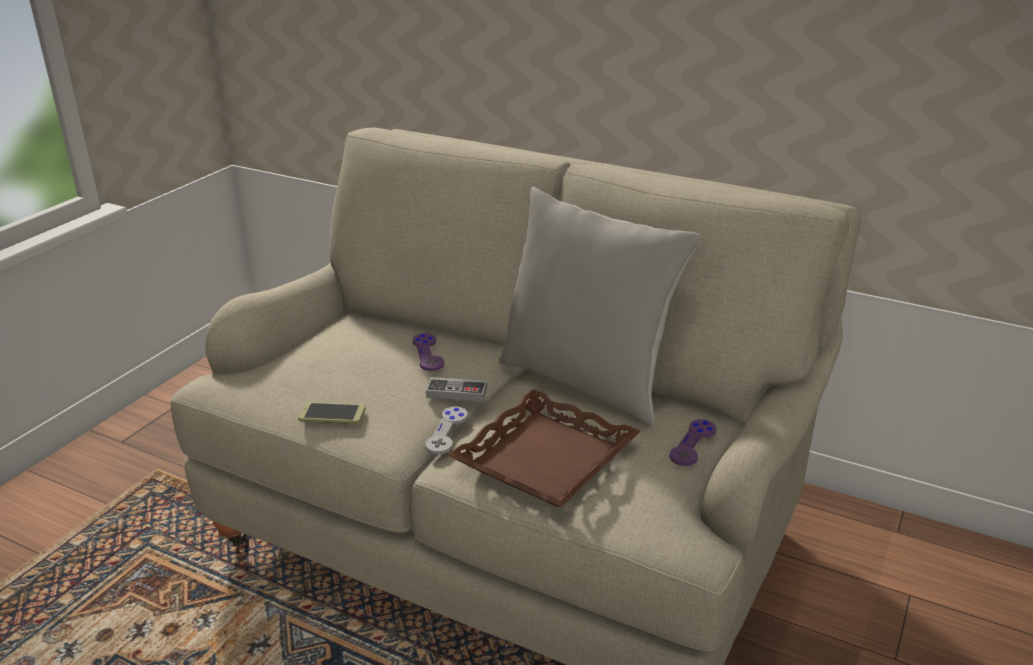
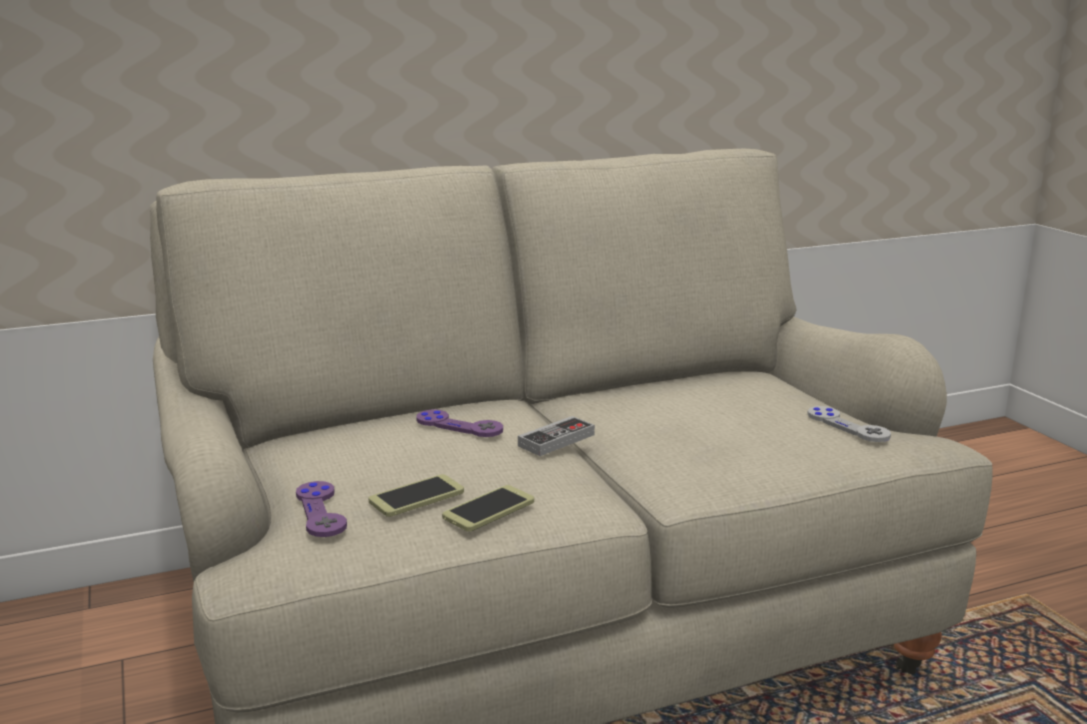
camera: 50 degrees left, 10 degrees down
grey game controller [425,406,468,454] -> grey game controller moved to [807,406,891,442]
brown tray [448,389,641,507] -> none
grey pillow [499,187,702,427] -> none
purple game controller [669,419,717,466] -> purple game controller moved to [296,481,347,537]
none -> phone [368,474,464,517]

